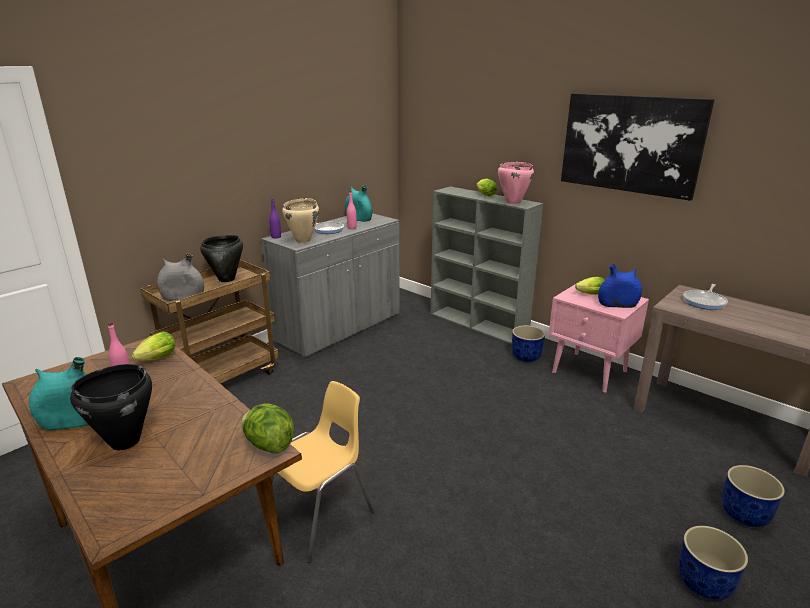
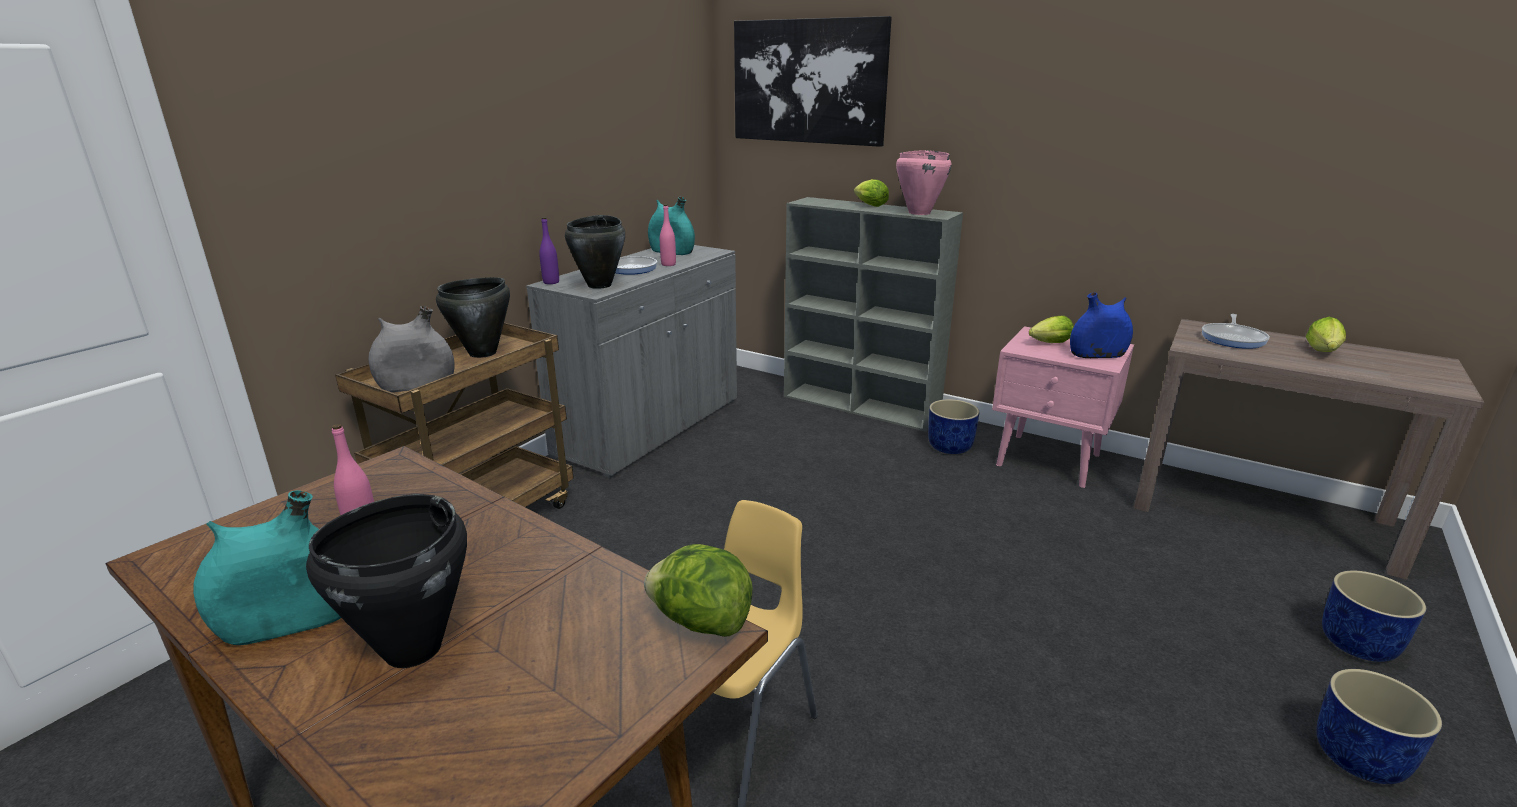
camera: 10 degrees left, 0 degrees up
lettuce [131,332,175,361] -> lettuce moved to [1306,317,1346,352]
beige cooking pot [282,198,319,243] -> black cooking pot [565,215,625,289]
picture [561,93,714,201] -> picture moved to [734,16,892,147]

